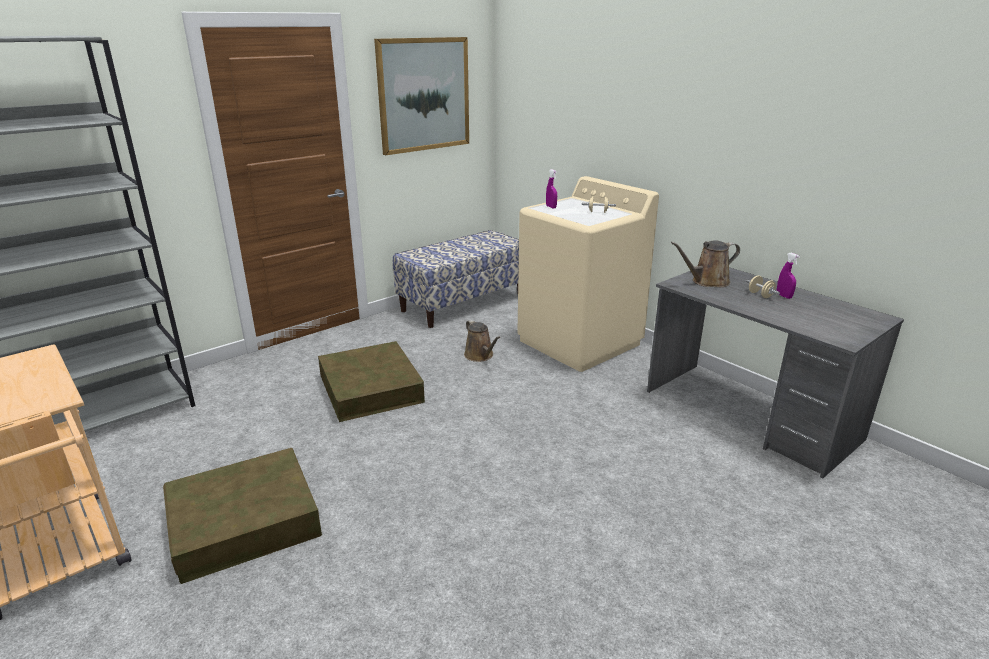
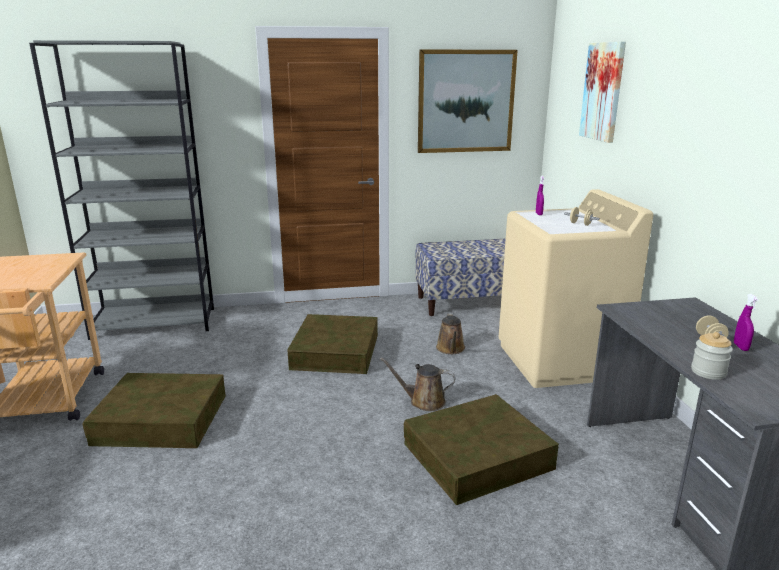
camera: 30 degrees right, 5 degrees down
brown watering can [671,240,740,287] -> brown watering can moved to [380,357,456,411]
none -> brown storage box [404,394,559,505]
none -> picture [579,41,626,143]
none -> jar [691,332,733,380]

